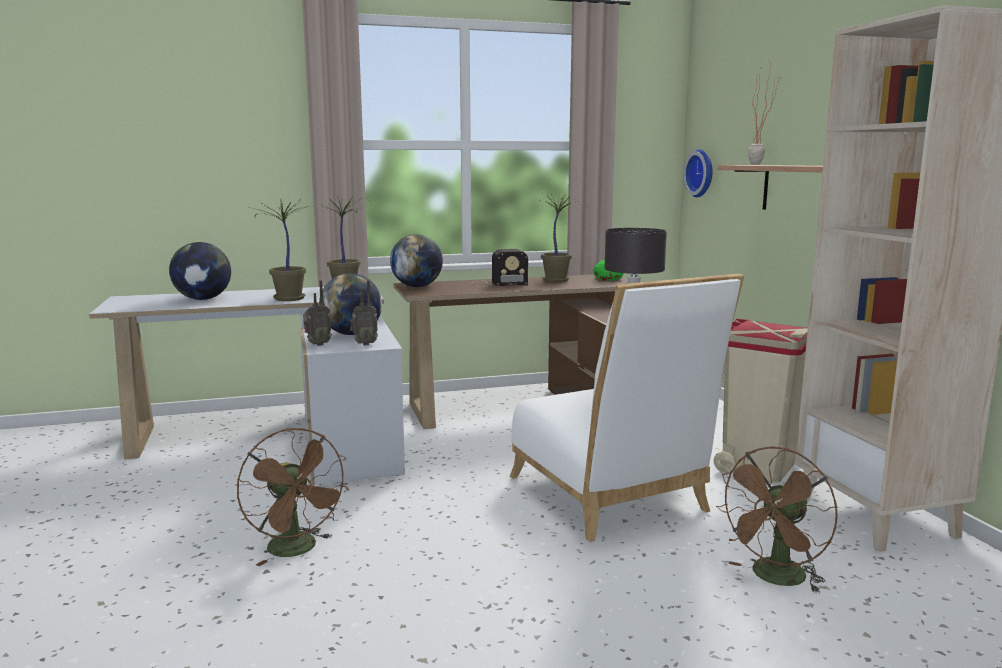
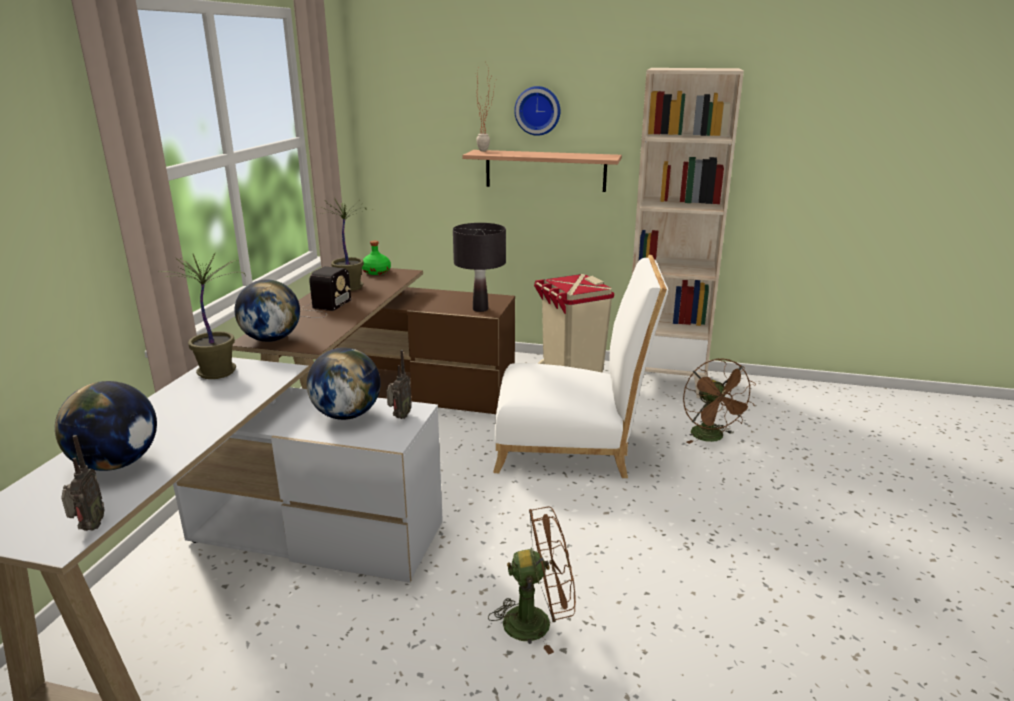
camera: 60 degrees left, 10 degrees up
potted plant [253,199,316,301] -> none
radio [303,280,332,346] -> radio moved to [61,435,105,531]
wall clock [683,149,713,197] -> wall clock moved to [514,86,560,136]

